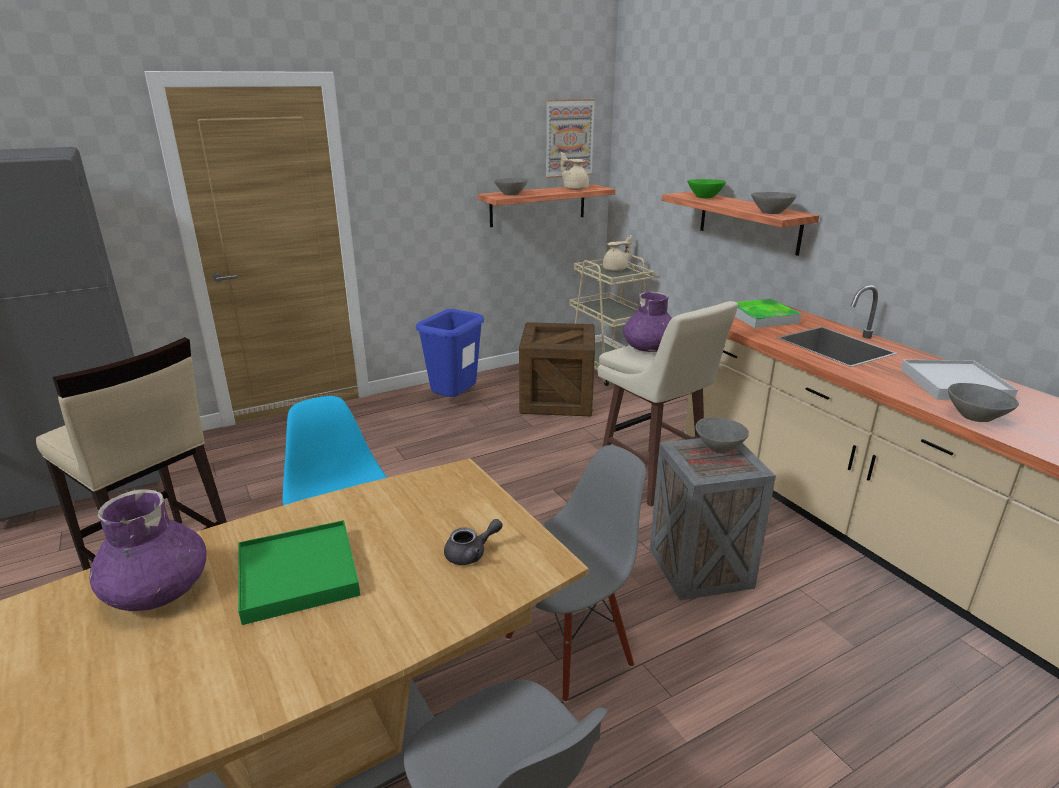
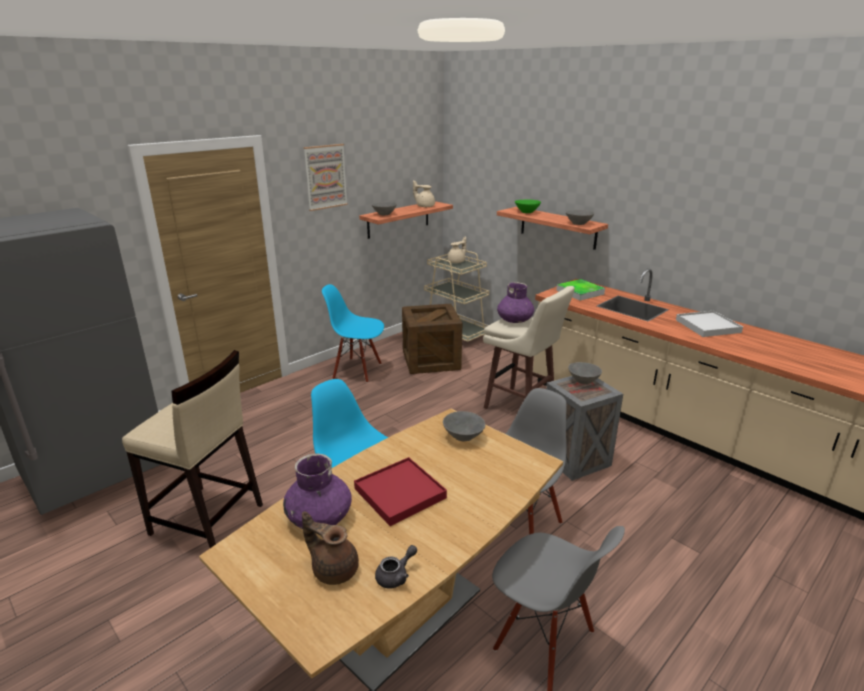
camera: 15 degrees left, 0 degrees up
green tray [238,520,360,625] -> red tray [354,457,447,526]
blue trash can [416,309,484,397] -> blue chair [322,284,384,383]
grey teapot [444,519,503,565] -> grey teapot moved to [375,545,417,589]
picture [545,99,596,178] -> picture moved to [303,144,348,211]
grey bowl [948,383,1019,422] -> grey bowl moved to [443,411,485,441]
none -> brown teapot [302,511,359,585]

